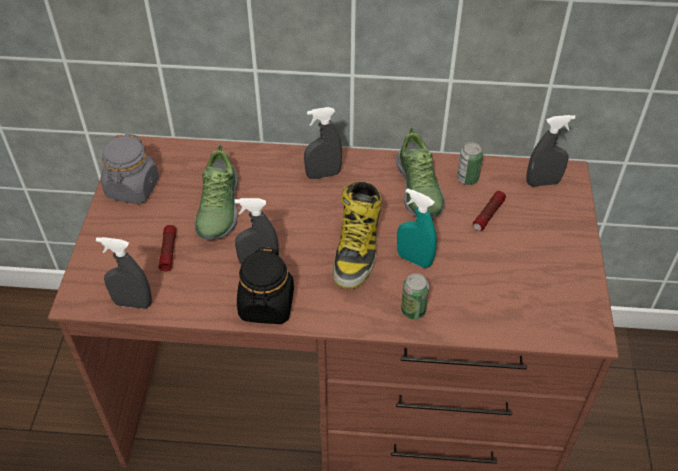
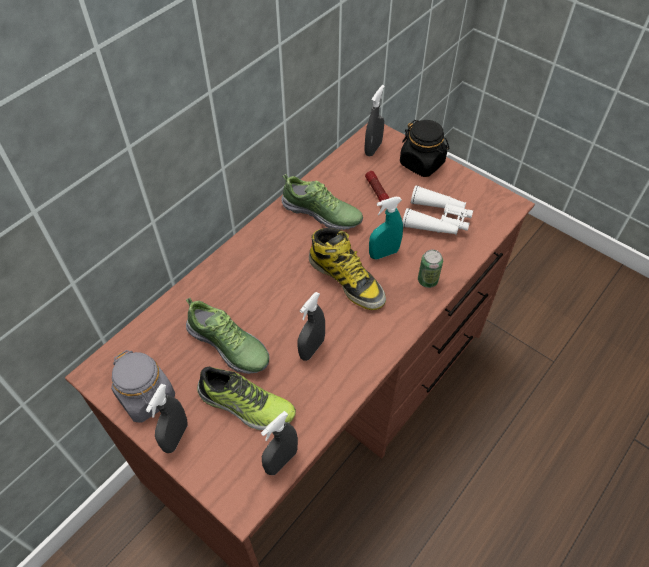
camera: 55 degrees left, 5 degrees up
flashlight [159,225,177,272] -> shoe [197,367,296,430]
black jar [237,247,294,324] -> black jar moved to [400,120,449,177]
grey spray bottle [304,107,342,179] -> grey spray bottle moved to [146,384,188,453]
can [457,142,483,185] -> none
none -> white binoculars [403,185,473,235]

